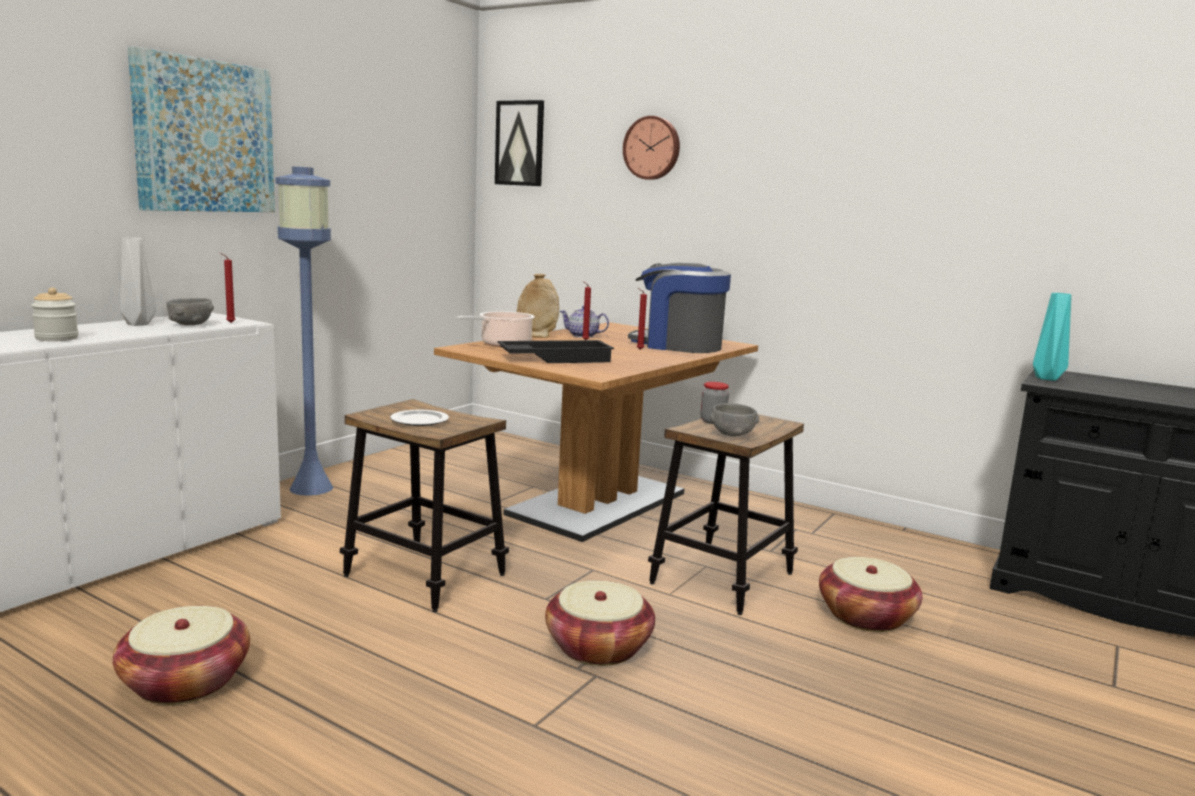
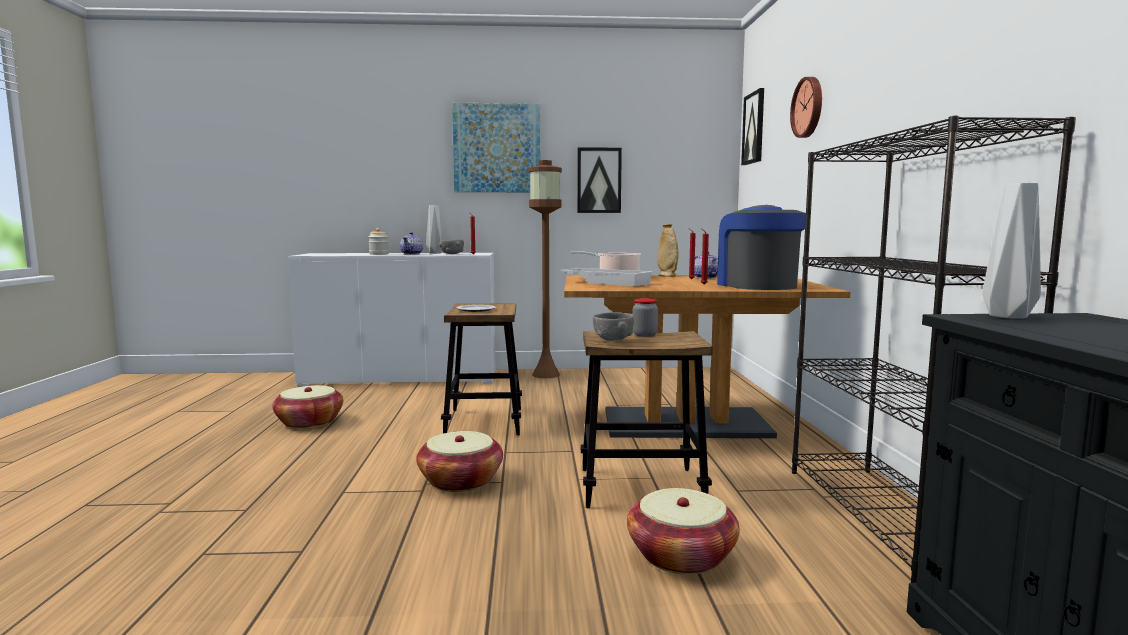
camera: 55 degrees right, 5 degrees down
blue floor lamp [275,167,334,496] -> brown floor lamp [528,160,562,378]
black tray [498,340,614,363] -> white tray [560,268,654,286]
turquoise vase [1033,293,1071,381] -> grey vase [983,183,1041,318]
none -> teapot [400,232,423,255]
none -> picture [577,147,622,213]
none -> black bookcase [792,116,1076,583]

